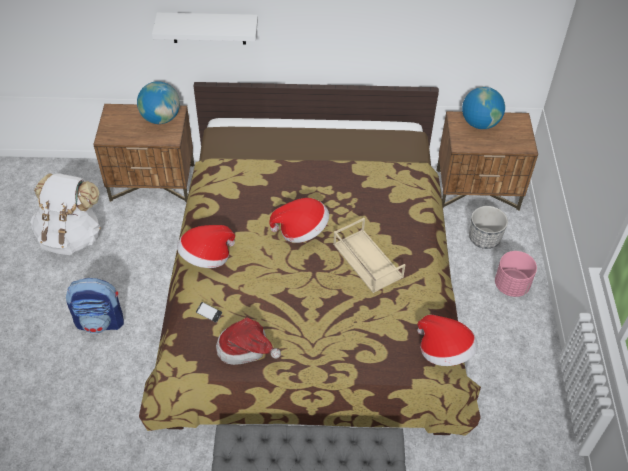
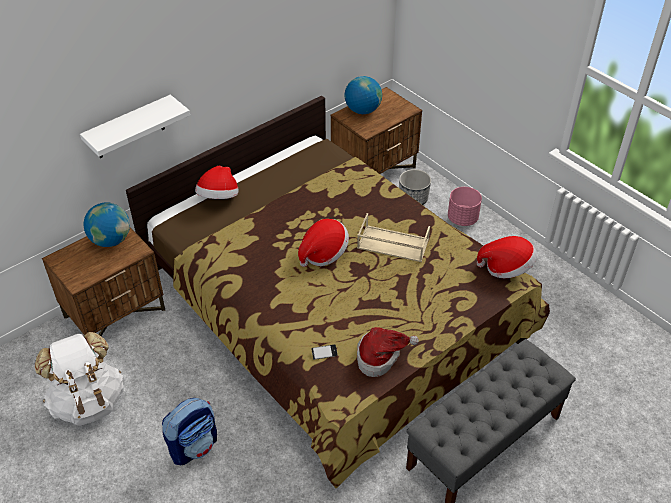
camera: 40 degrees left, 5 degrees down
hat [177,225,235,268] -> hat moved to [195,166,238,199]

